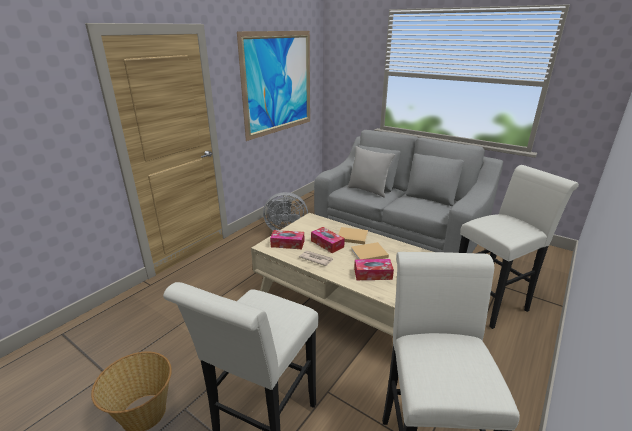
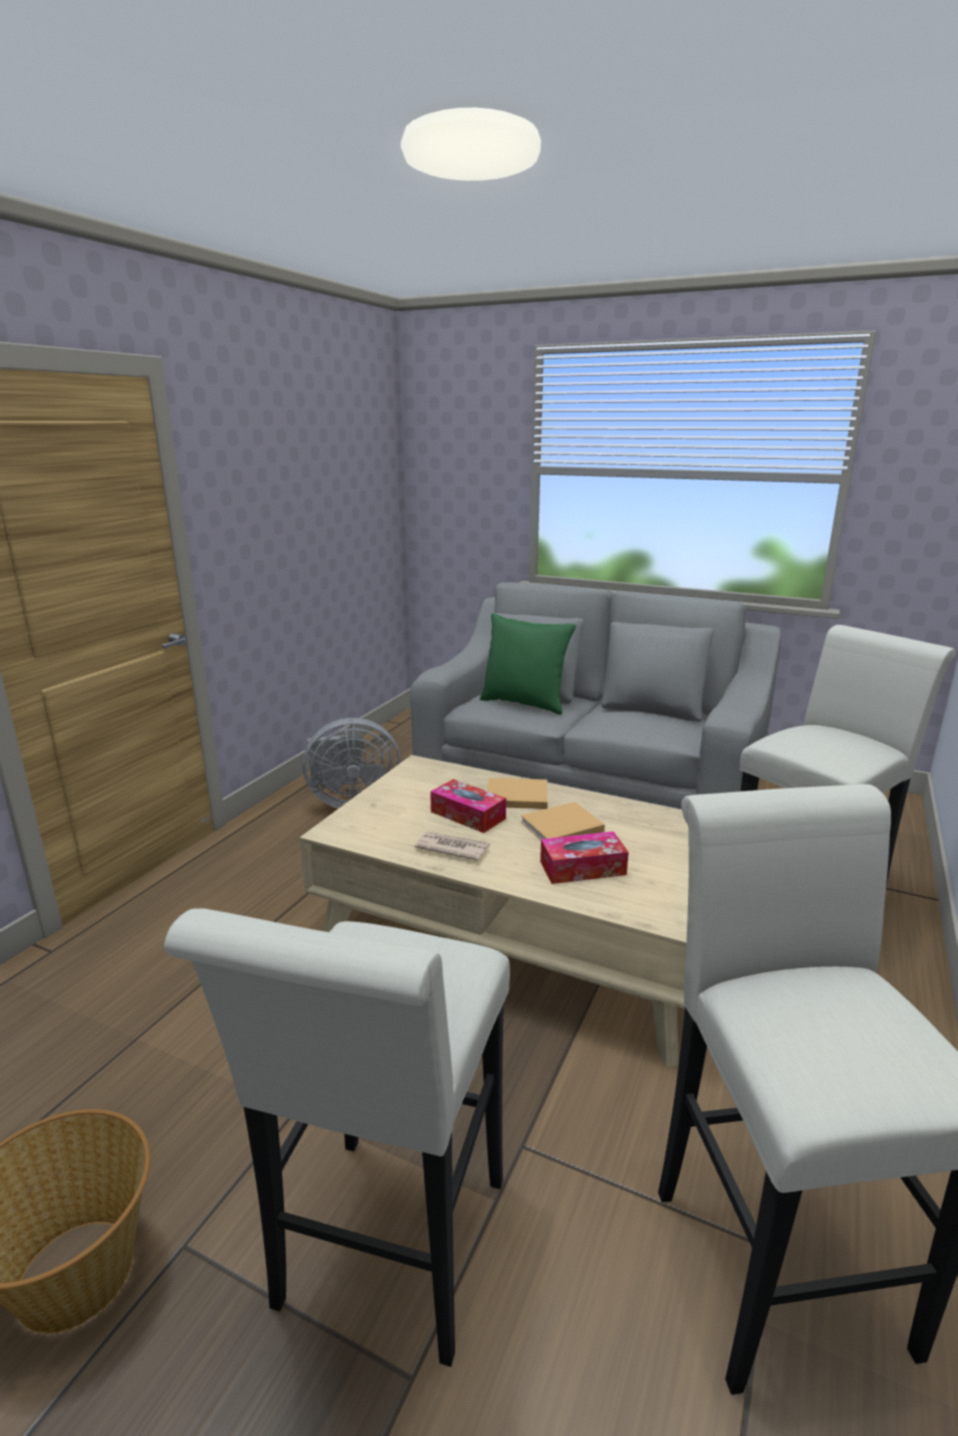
camera: 10 degrees left, 5 degrees down
picture [237,31,310,141] -> none
tissue box [270,230,304,249] -> none
grey pillow [348,146,395,198] -> green pillow [480,613,576,715]

